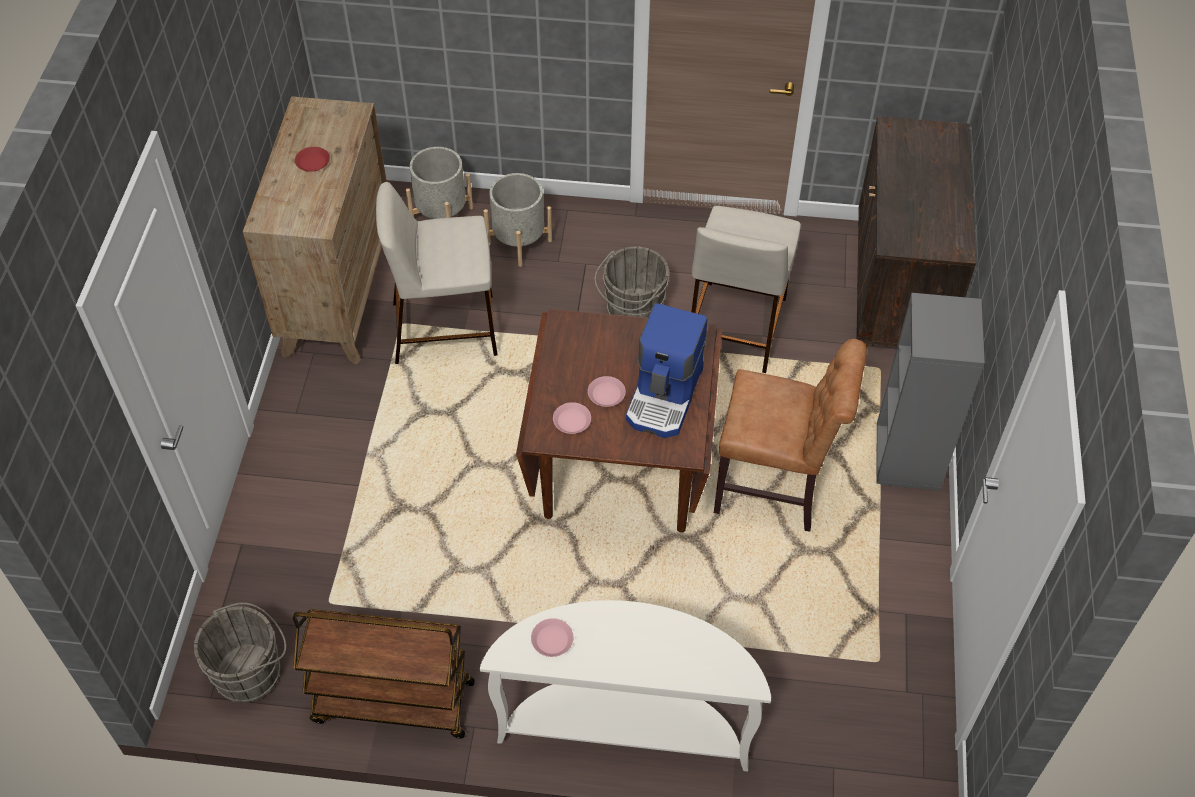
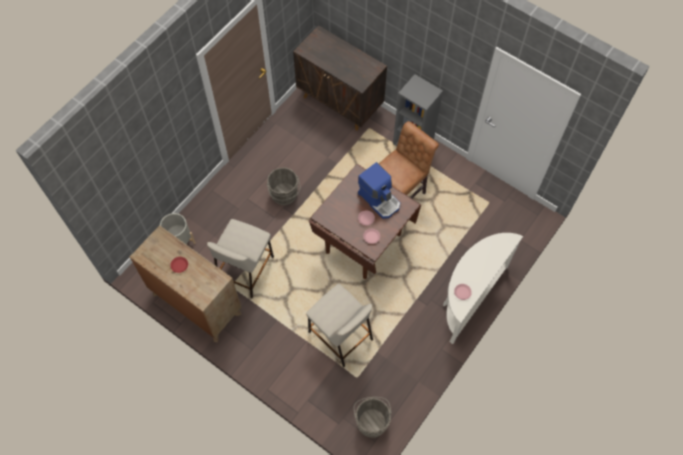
camera: 60 degrees left, 10 degrees up
brown cart [293,609,475,739] -> none
grey planter [484,173,552,267] -> none
beige stool [691,206,801,373] -> beige stool moved to [306,284,373,367]

